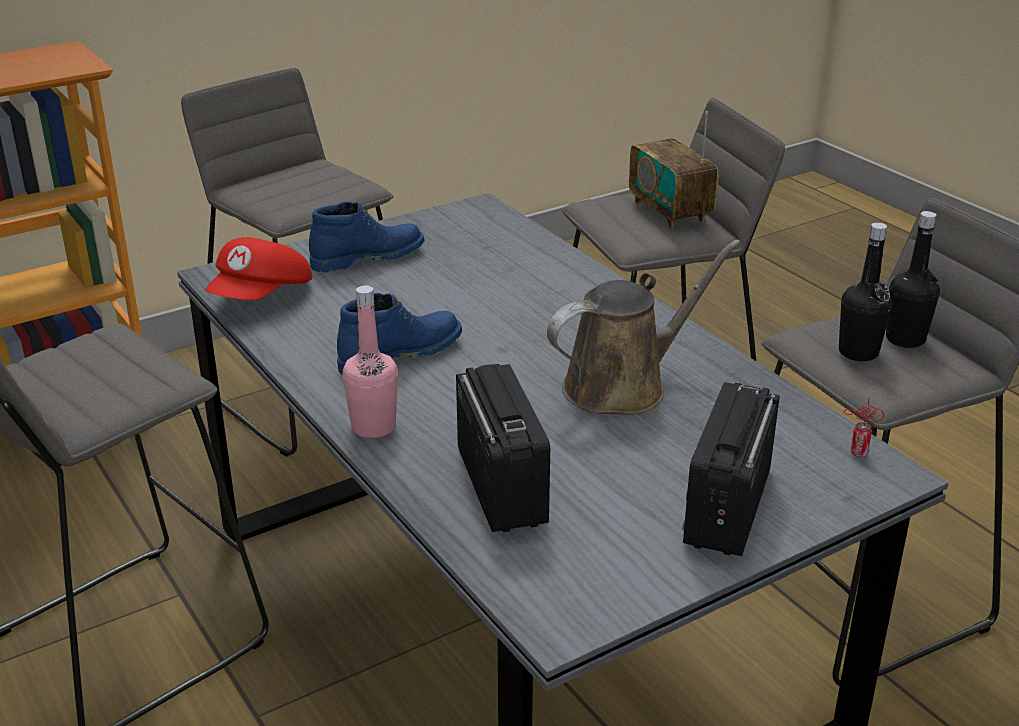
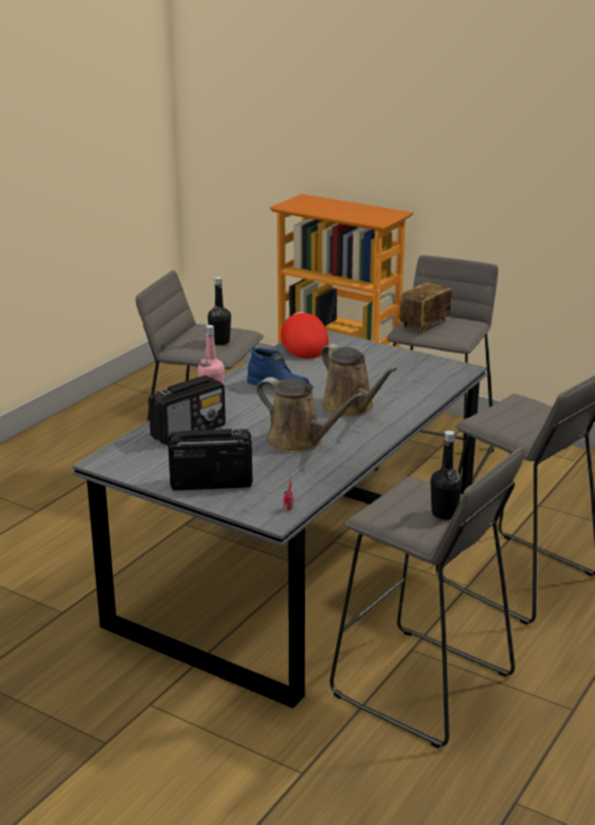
camera: 65 degrees right, 5 degrees down
red cap [205,237,312,300] -> red cap turned 75 degrees clockwise [281,312,329,359]
blue boot [309,202,424,273] -> none
radio [629,111,719,229] -> radio moved to [399,268,452,333]
black bottle [839,222,892,361] -> black bottle moved to [208,277,231,345]
none -> brown watering can [321,344,397,417]

